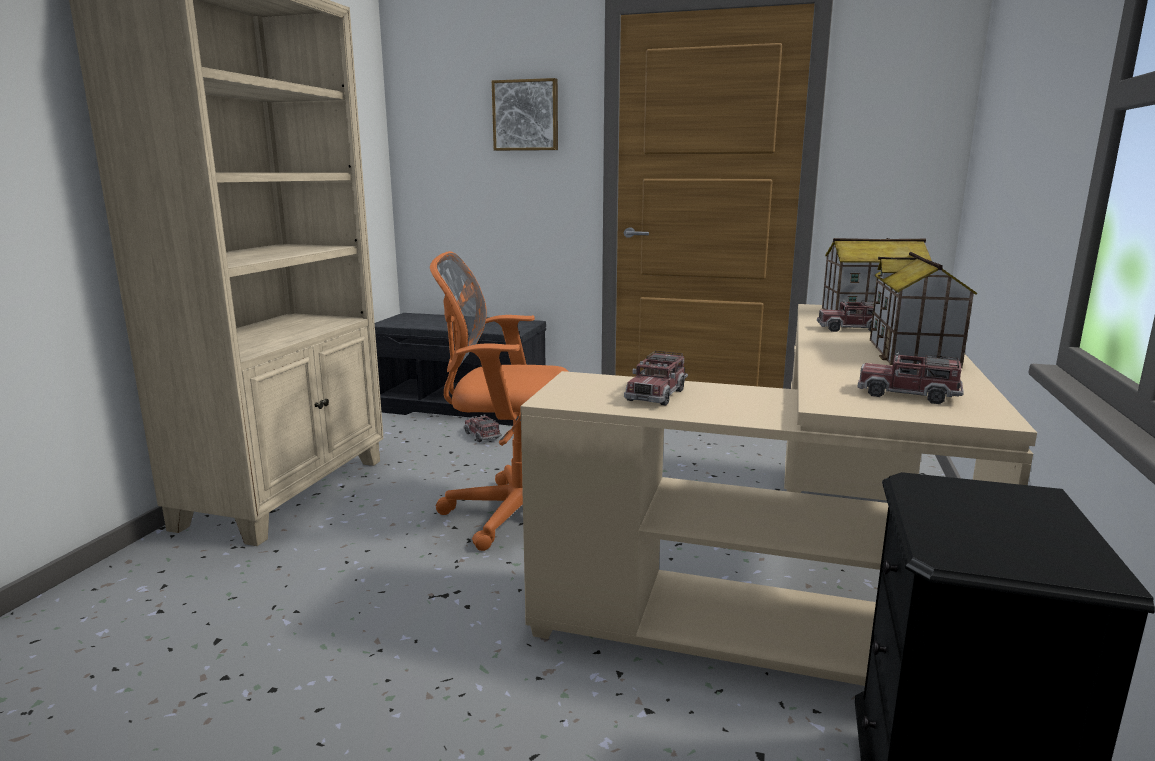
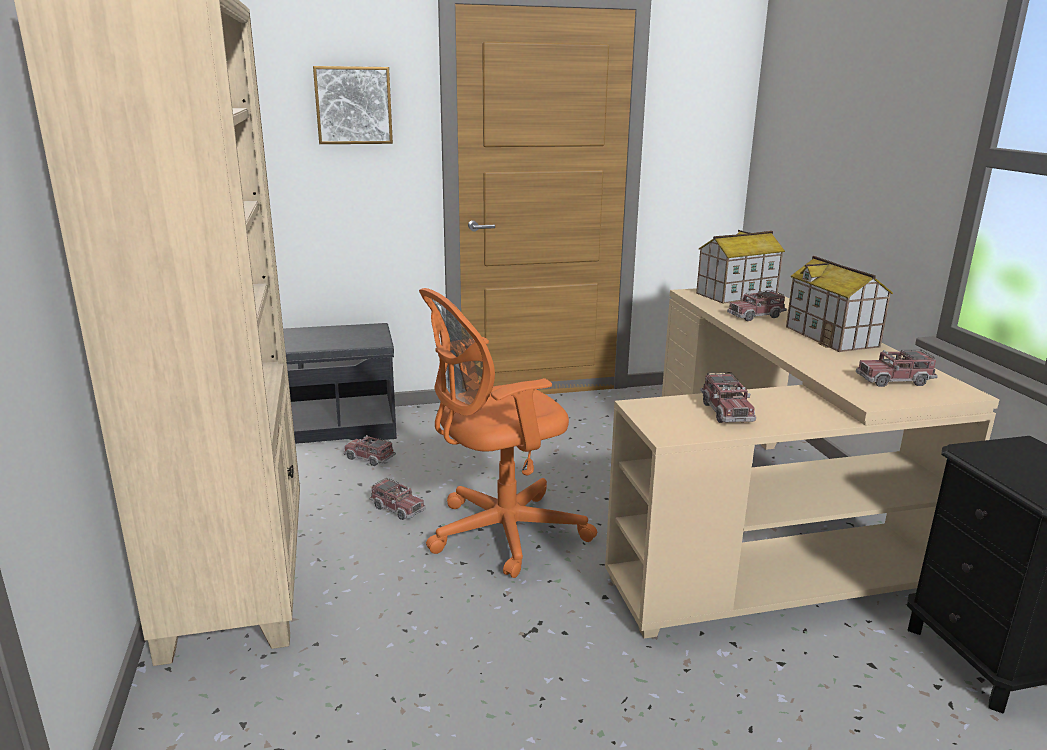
camera: 30 degrees left, 5 degrees up
none -> toy truck [369,478,425,520]

